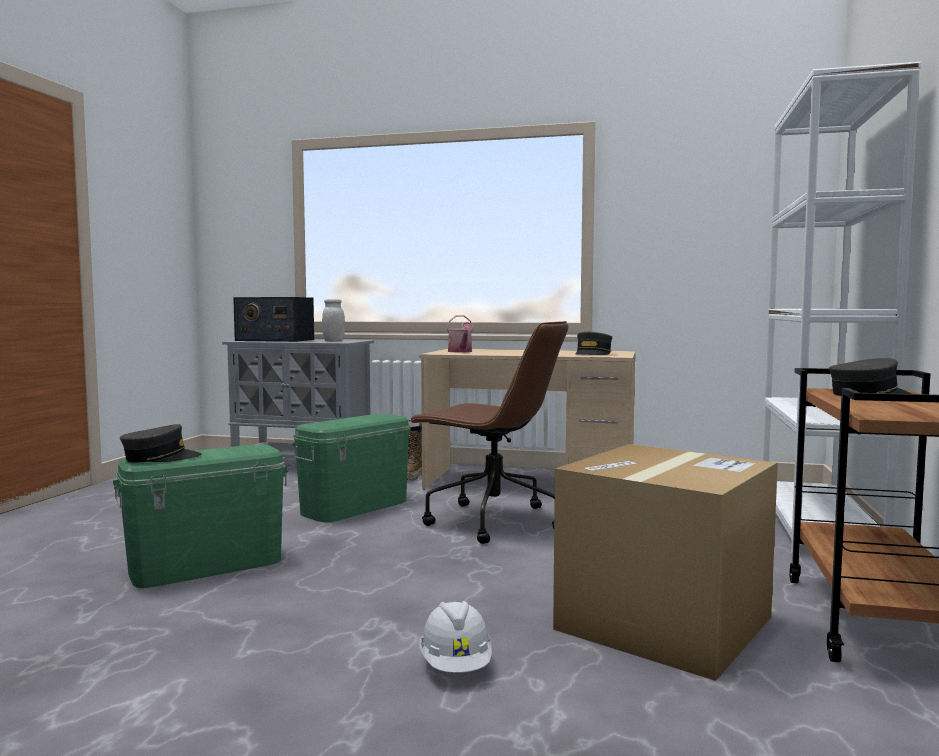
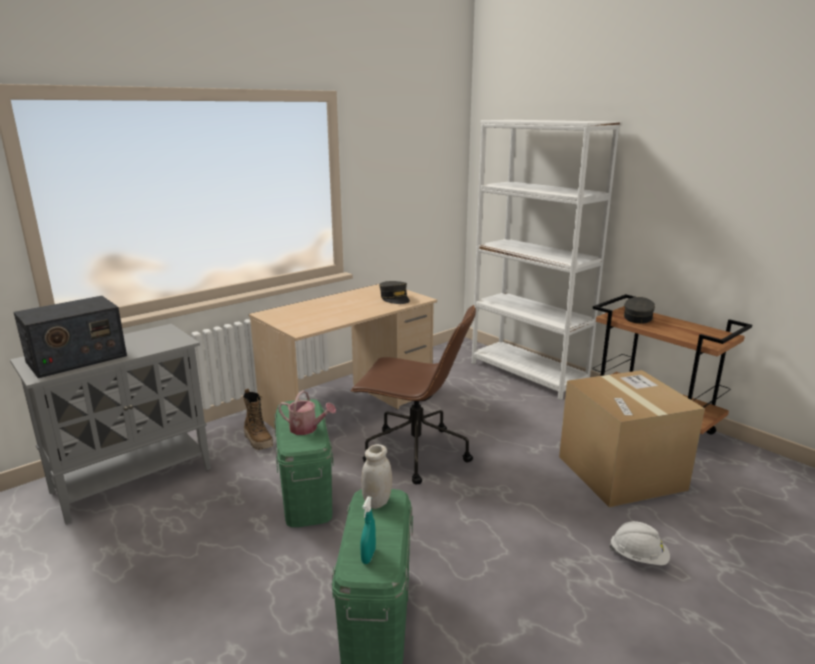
camera: 55 degrees left, 15 degrees up
grey cap [120,424,202,463] -> turquoise spray bottle [361,496,376,564]
white jar [322,299,345,341] -> white jar moved to [361,444,392,509]
brown office chair [408,321,568,544] -> brown office chair turned 45 degrees clockwise [351,305,476,485]
watering can [446,315,473,352] -> watering can moved to [278,390,336,435]

